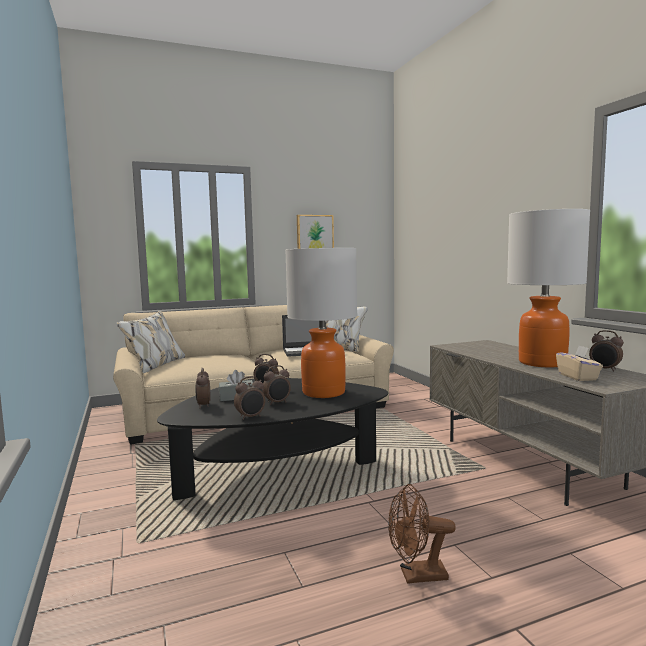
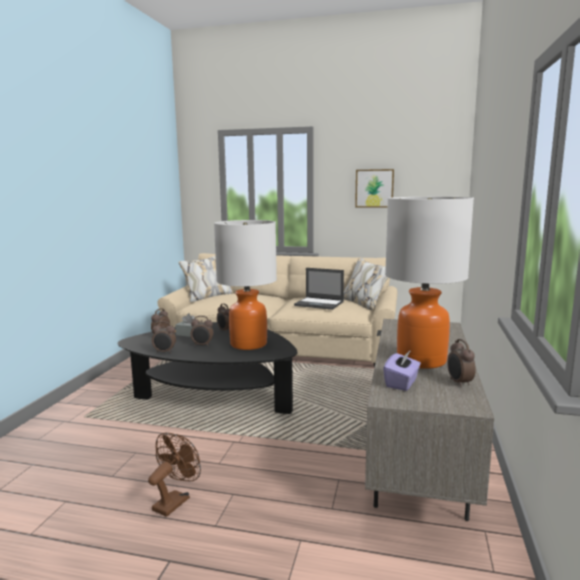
camera: 35 degrees right, 5 degrees up
brown fan [388,484,456,584] -> brown fan turned 90 degrees clockwise [148,433,201,517]
beige tissue box [556,345,603,381] -> purple tissue box [383,350,421,391]

